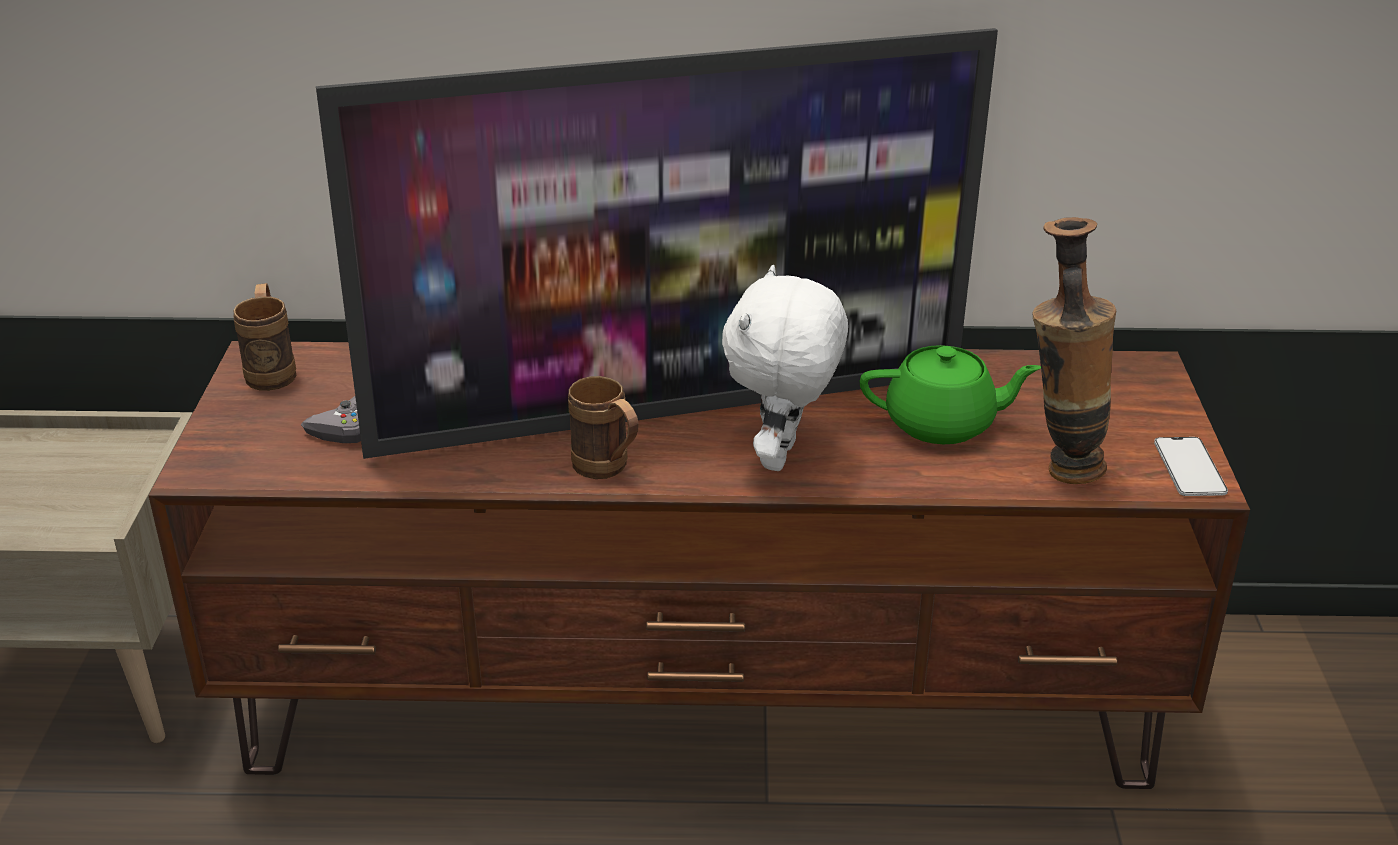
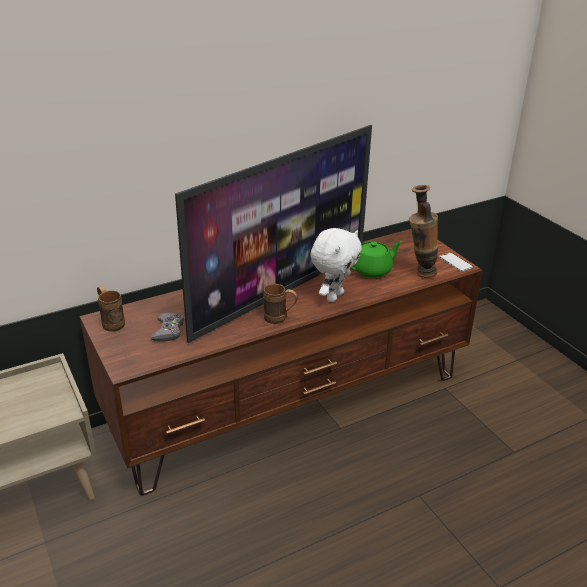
camera: 30 degrees left, 0 degrees up
white plush toy [722,265,848,471] -> white plush toy turned 135 degrees counterclockwise [310,228,362,302]

